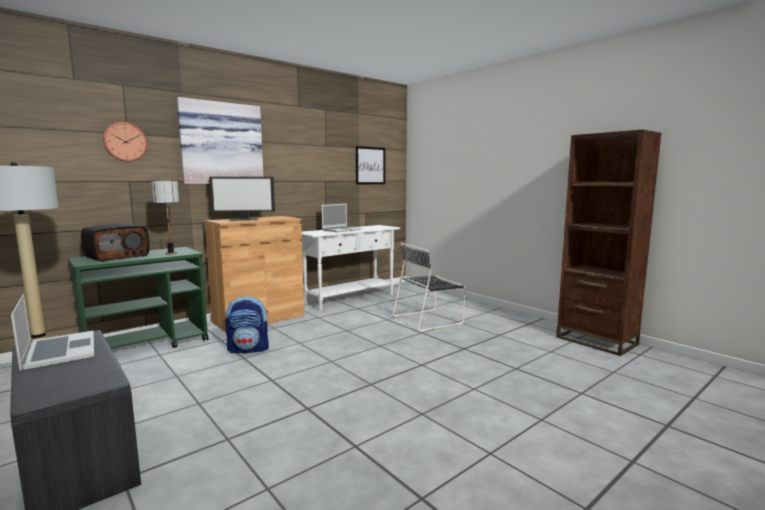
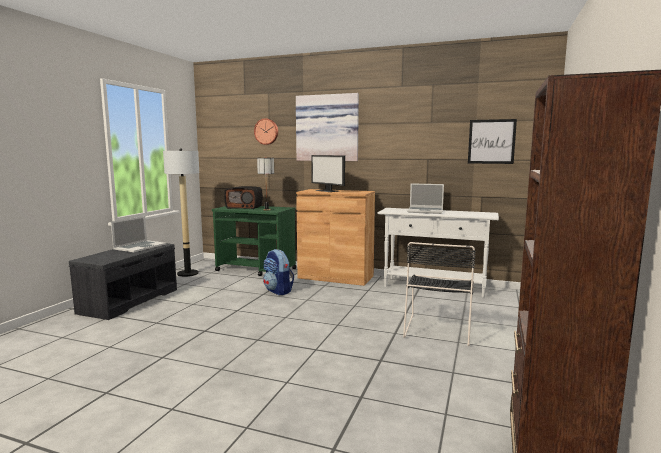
camera: 60 degrees right, 0 degrees up
black chair [393,243,465,332] -> black chair turned 105 degrees counterclockwise [403,242,475,346]

